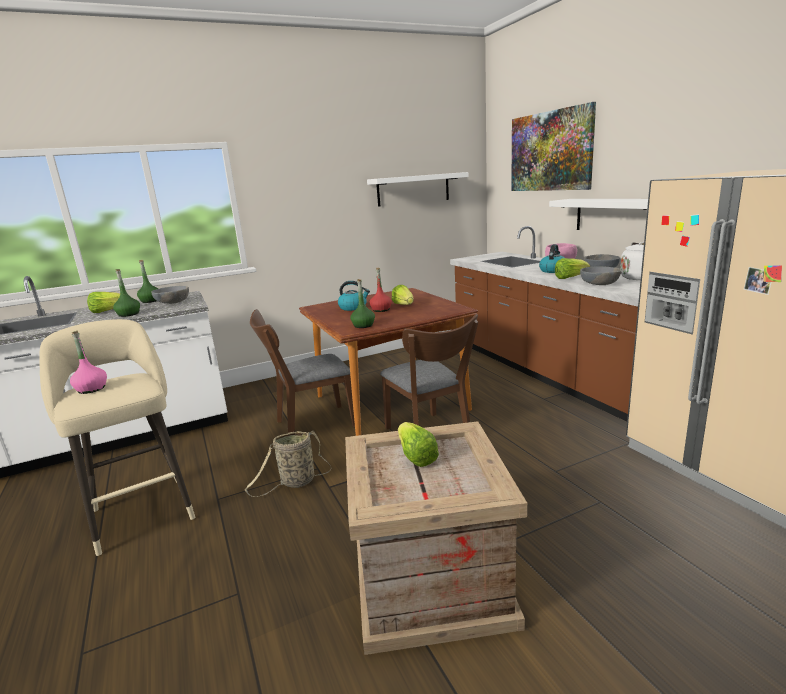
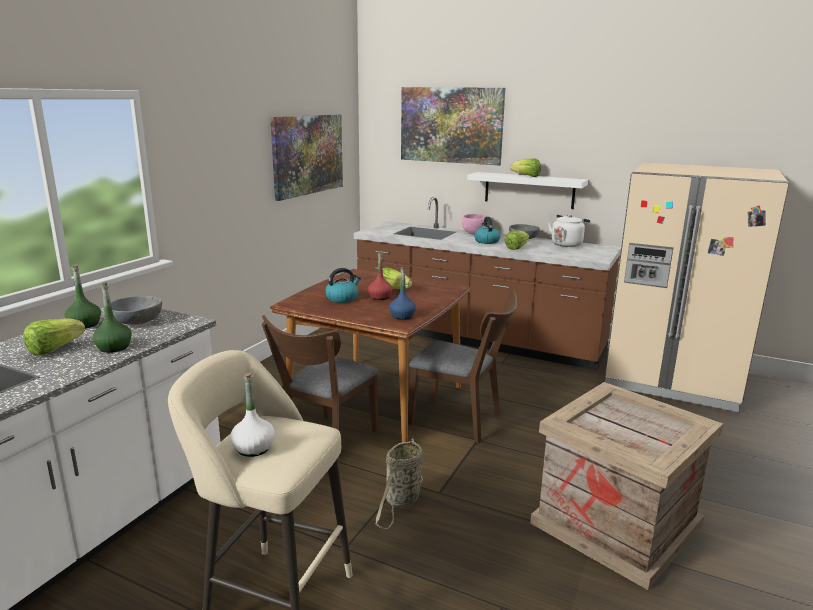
camera: 40 degrees left, 0 degrees up
pink bottle [70,331,107,394] -> white bottle [230,372,275,457]
green bottle [350,279,375,328] -> blue bottle [389,267,416,320]
white shelf [367,172,468,207] -> picture [270,115,343,201]
lettuce [398,422,439,467] -> lettuce moved to [510,158,541,177]
grey bowl [580,266,621,285] -> none

